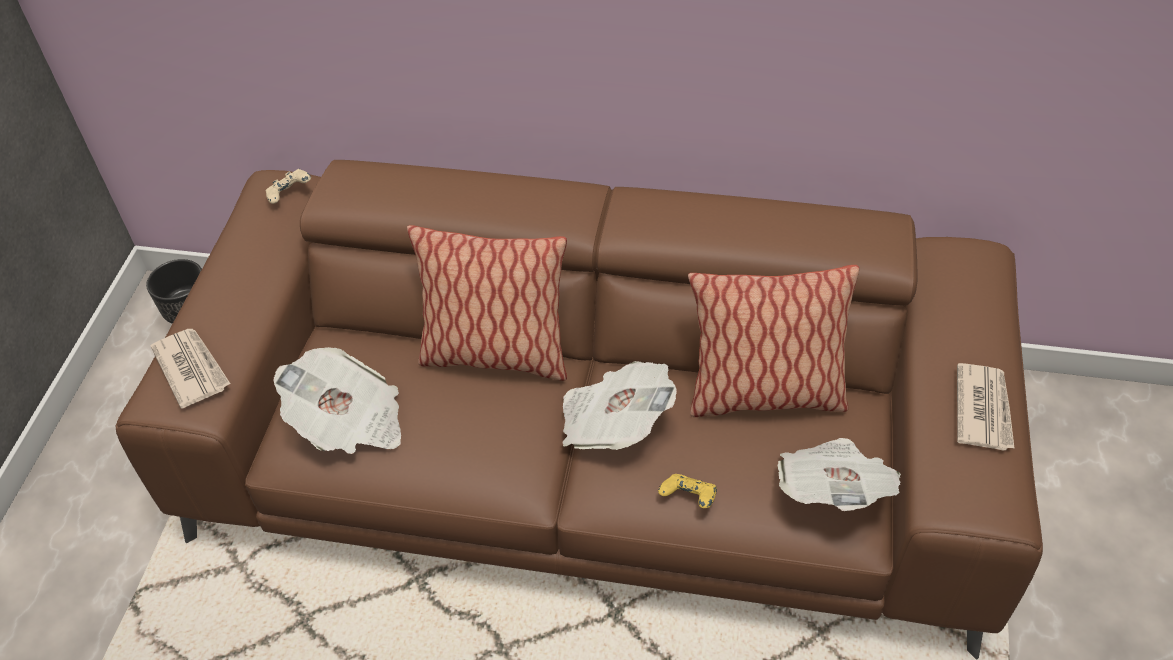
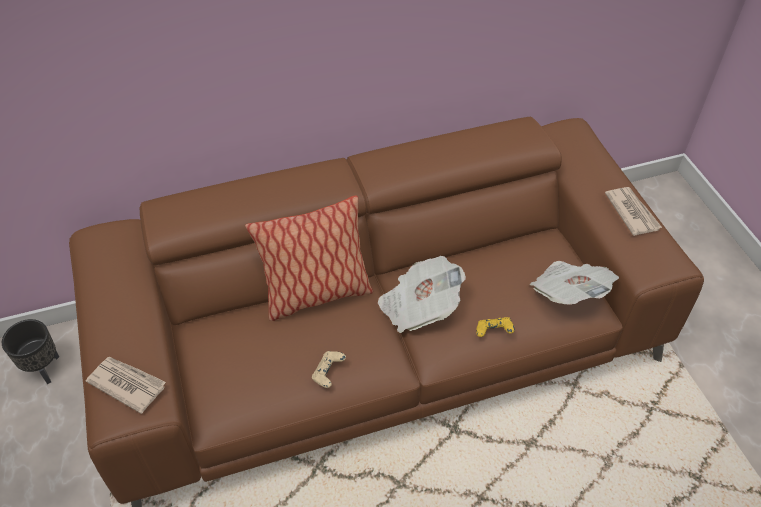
camera: 30 degrees left, 0 degrees up
beige game controller [265,169,311,204] -> beige game controller moved to [312,351,346,388]
newspaper [273,347,401,454] -> none
pillow [688,265,859,417] -> none

